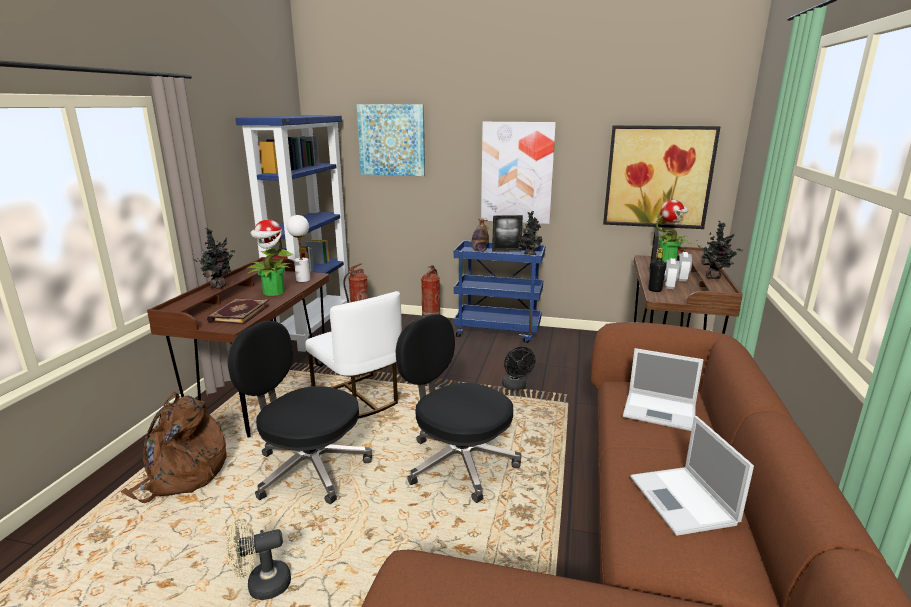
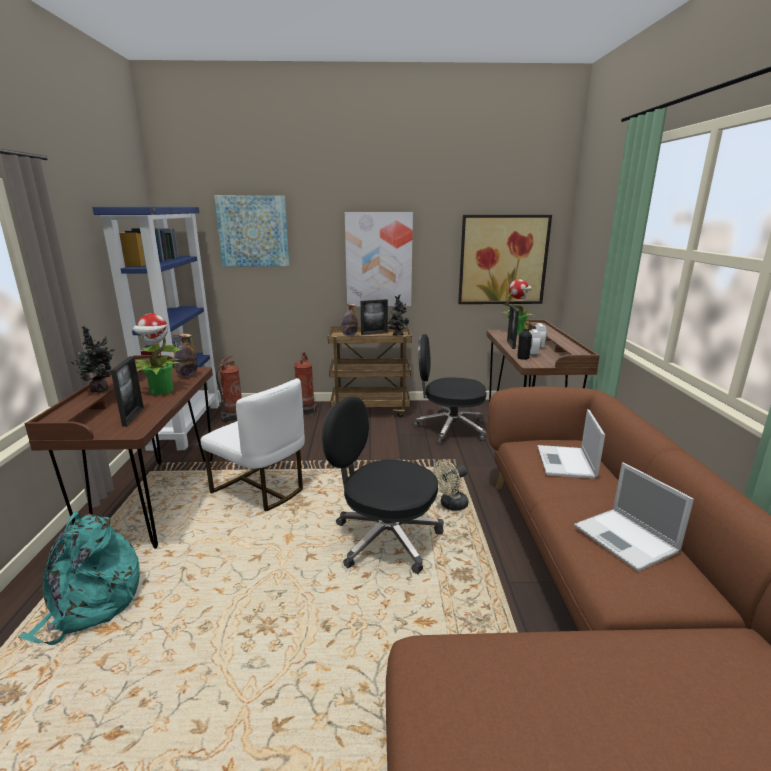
camera: 15 degrees left, 0 degrees up
brown backpack [121,392,227,503] -> turquoise backpack [18,512,140,645]
book [207,298,269,325] -> picture frame [111,356,144,427]
beige fan [226,518,291,600] -> beige fan moved to [433,460,468,511]
black office chair [227,321,372,504] -> black office chair moved to [413,334,486,445]
white table lamp [287,215,310,282] -> bottle [174,334,198,377]
blue cart [454,241,545,343] -> brown cart [328,326,412,417]
black fan [502,347,535,390] -> none
laptop [623,348,703,431] -> laptop turned 90 degrees clockwise [537,409,605,479]
potted plant [697,221,743,279] -> none

